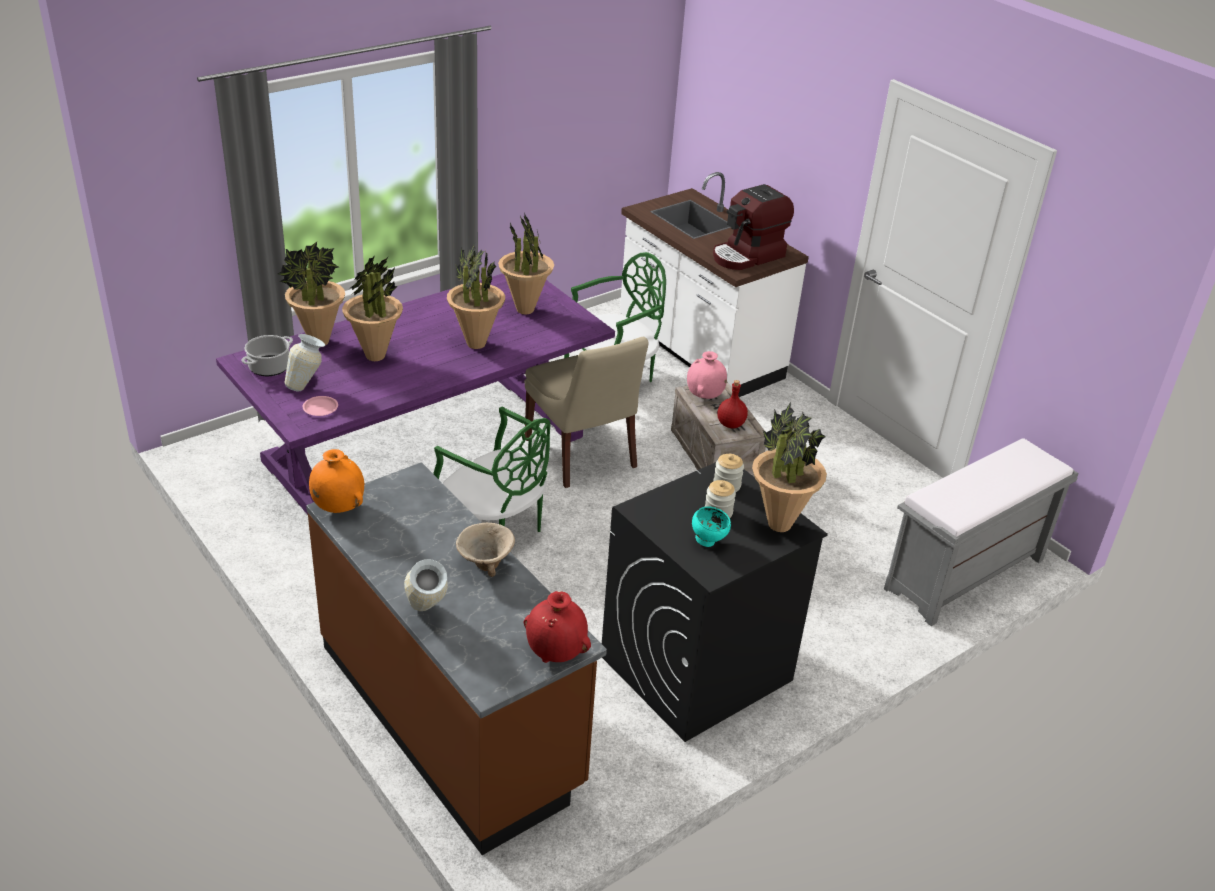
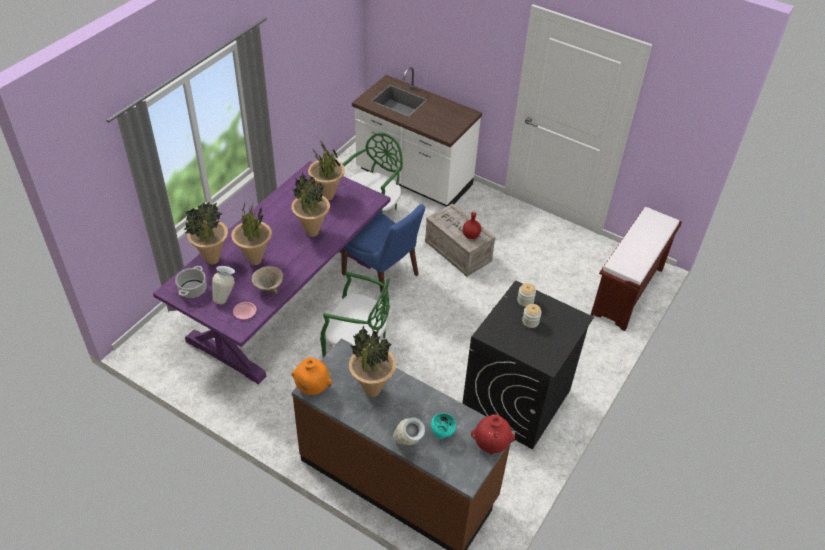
camera: 20 degrees left, 10 degrees up
beige bowl [456,523,515,577] -> beige bowl moved to [252,266,283,295]
beige chair [525,337,648,488] -> blue chair [341,204,425,302]
pink vase [687,351,727,399] -> none
turquoise bowl [692,507,731,547] -> turquoise bowl moved to [431,413,456,439]
coffee machine [713,184,794,270] -> none
potted plant [752,402,827,532] -> potted plant moved to [349,326,396,397]
grey bench [884,438,1079,626] -> brown bench [591,207,682,331]

